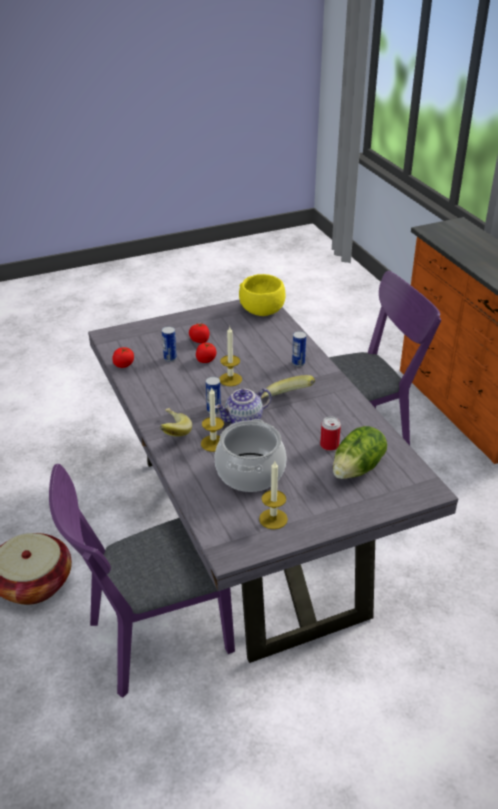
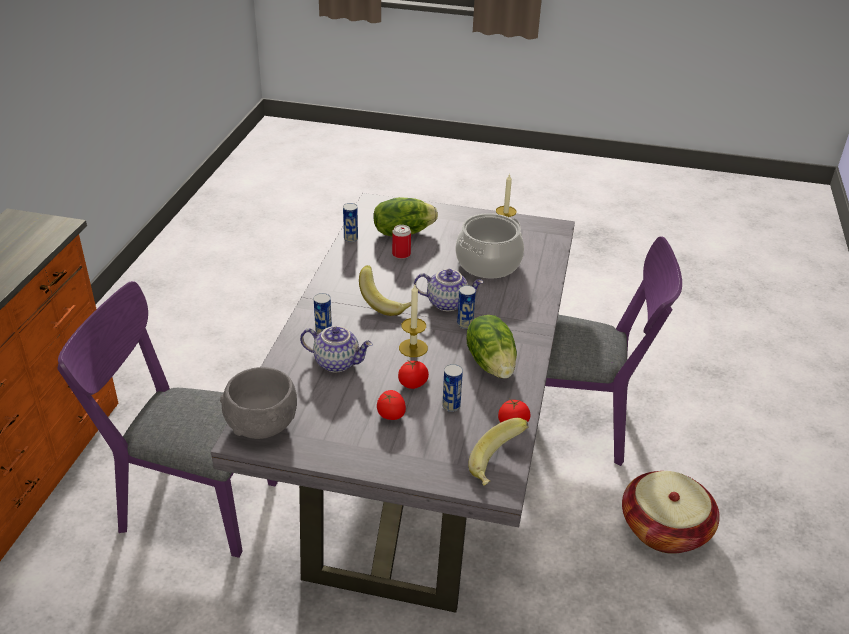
camera: 145 degrees left, 0 degrees up
banana [160,408,192,437] -> banana moved to [468,418,529,486]
candle [201,388,224,452] -> none
yellow bowl [239,274,286,316] -> grey bowl [220,367,297,439]
none -> teapot [300,326,373,372]
none -> can [343,203,358,242]
none -> lettuce [467,315,517,378]

